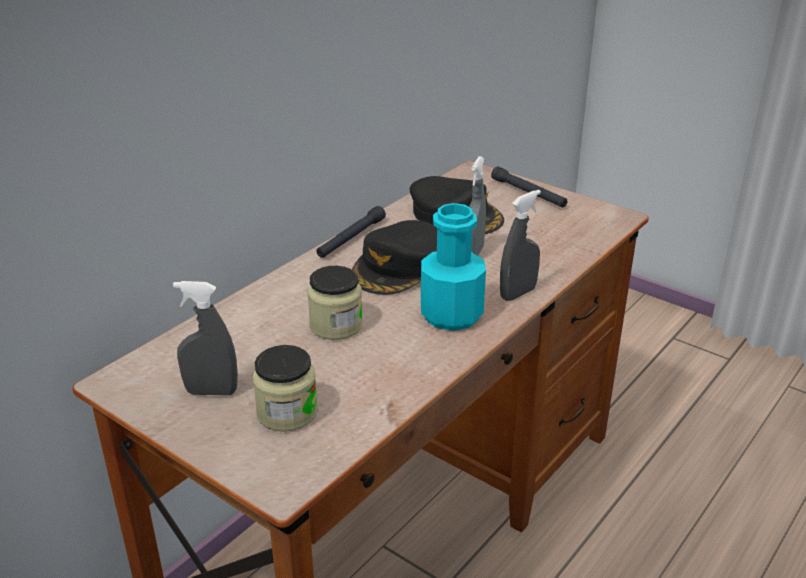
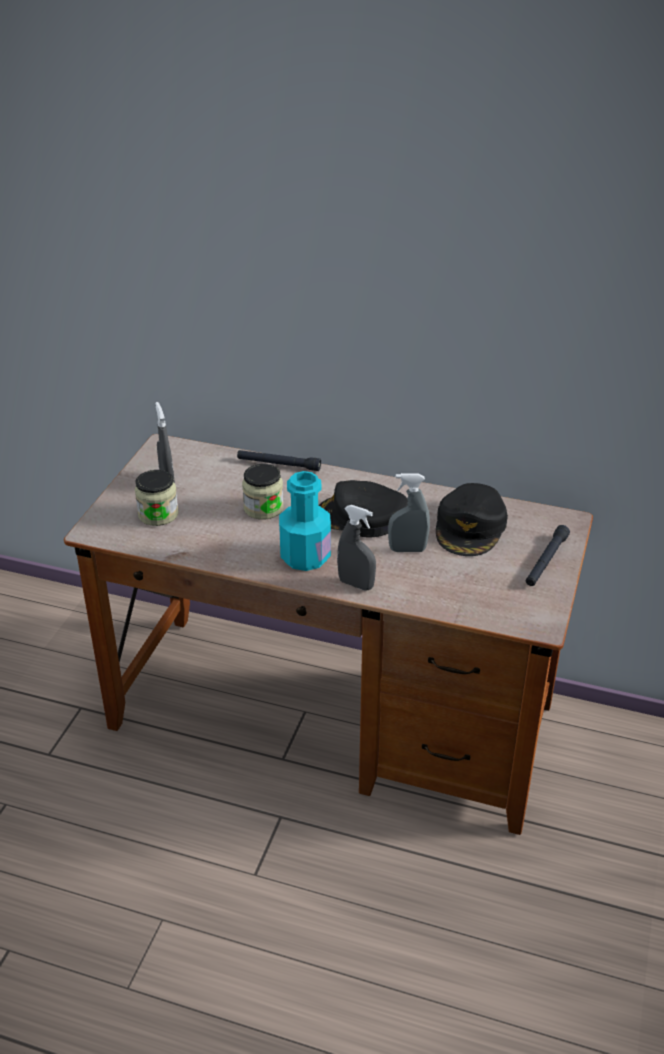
camera: 70 degrees right, 5 degrees up
black flashlight [316,206,386,258] -> black flashlight moved to [237,450,321,471]

